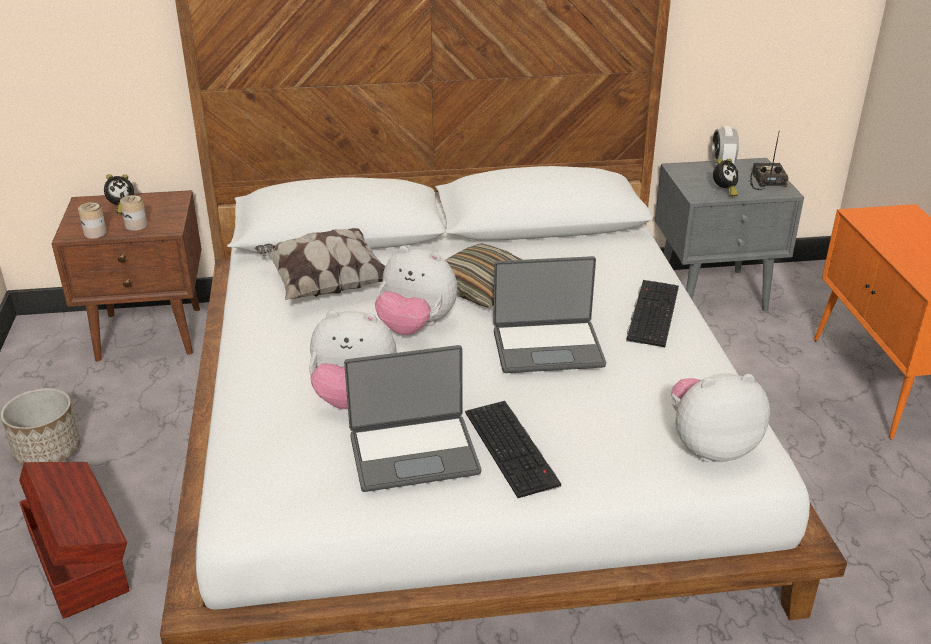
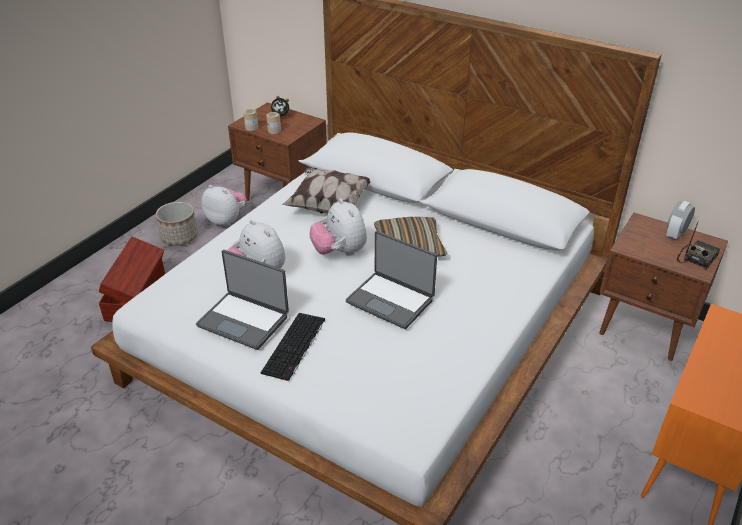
camera: 40 degrees right, 5 degrees up
keyboard [626,280,679,347] -> none
grey nightstand [655,158,804,312] -> brown nightstand [599,213,728,361]
plush toy [671,373,770,462] -> plush toy moved to [201,185,247,227]
alarm clock [713,158,739,197] -> none

